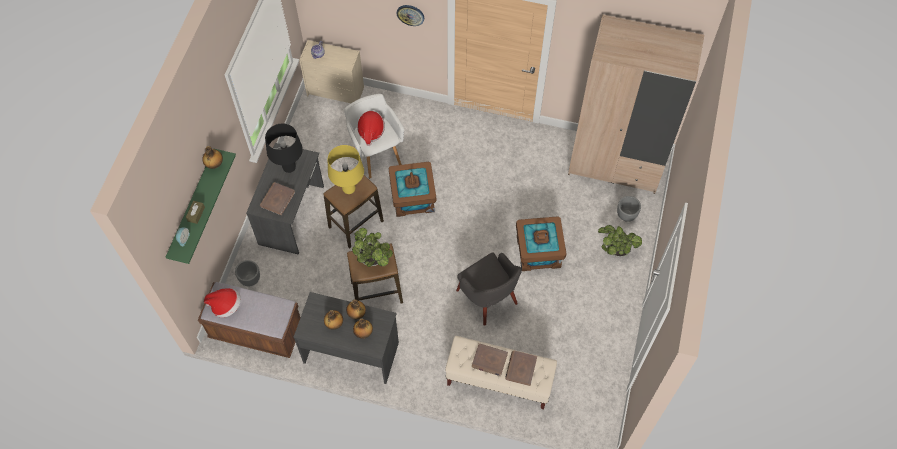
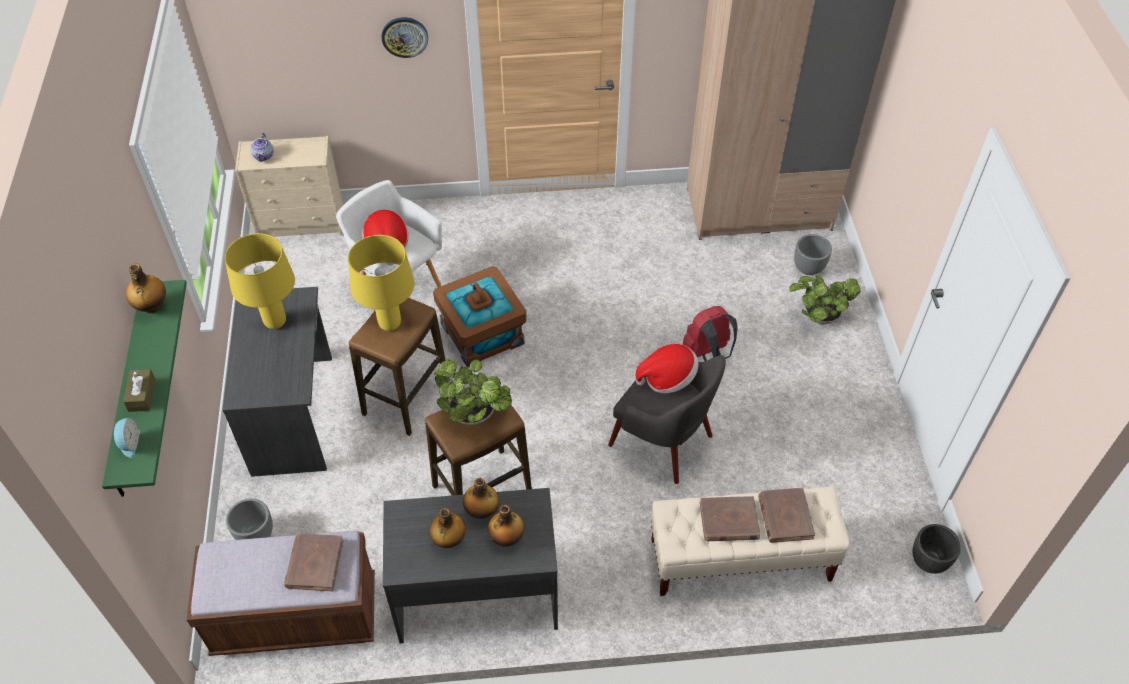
camera: 20 degrees left, 10 degrees down
hat [204,288,241,318] -> hat moved to [636,344,698,393]
brown book [260,182,295,215] -> brown book moved to [284,533,343,591]
black table lamp [265,124,303,173] -> yellow table lamp [225,233,295,329]
brown storage box [516,216,567,271] -> red backpack [683,306,738,361]
none -> black planter [912,524,961,574]

